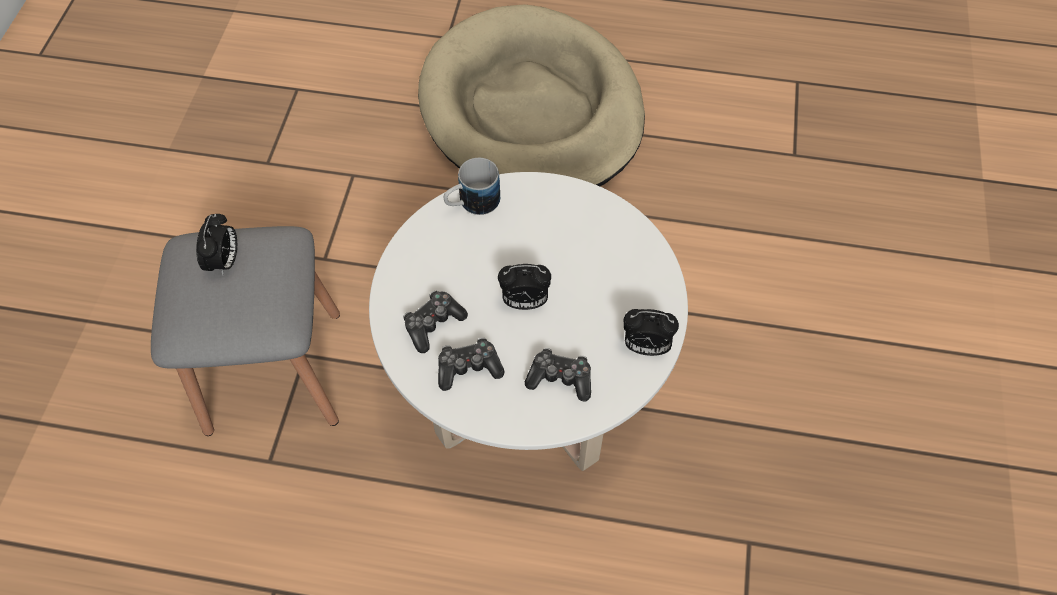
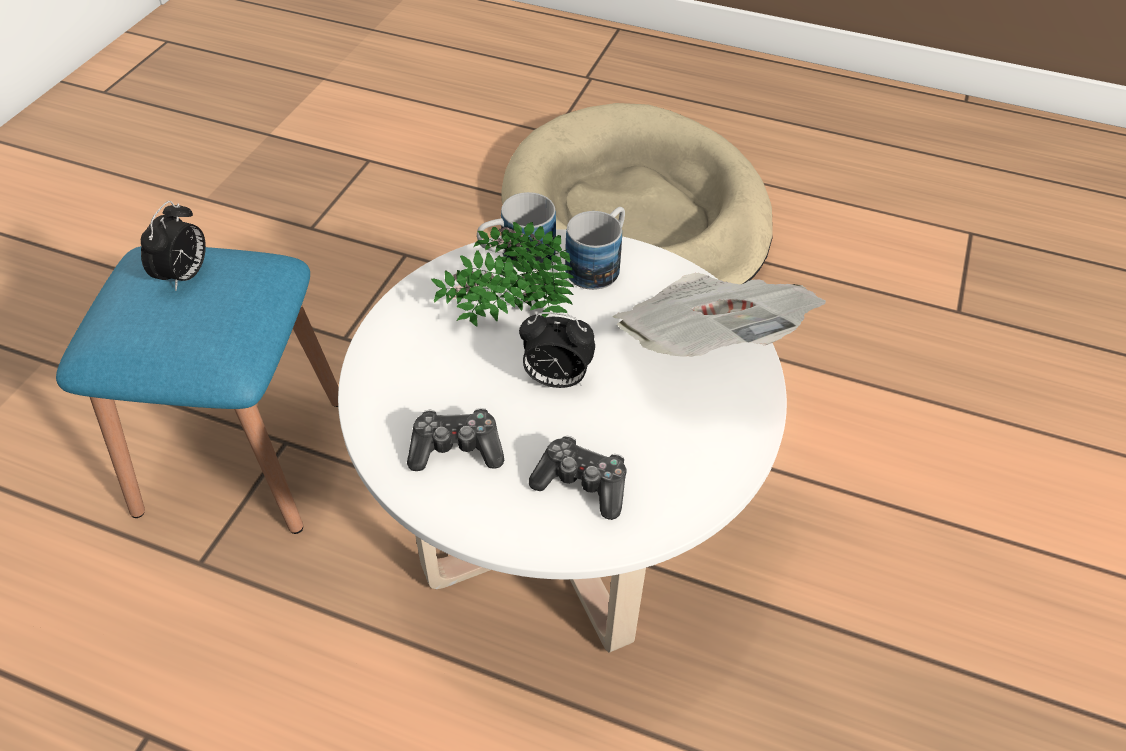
camera: 10 degrees right, 10 degrees down
grey stool [151,226,340,436] -> blue stool [56,246,339,534]
game controller [403,291,468,353] -> none
alarm clock [624,309,679,356] -> none
none -> potted plant [431,222,574,326]
none -> mug [565,207,625,290]
none -> newspaper [613,273,826,357]

